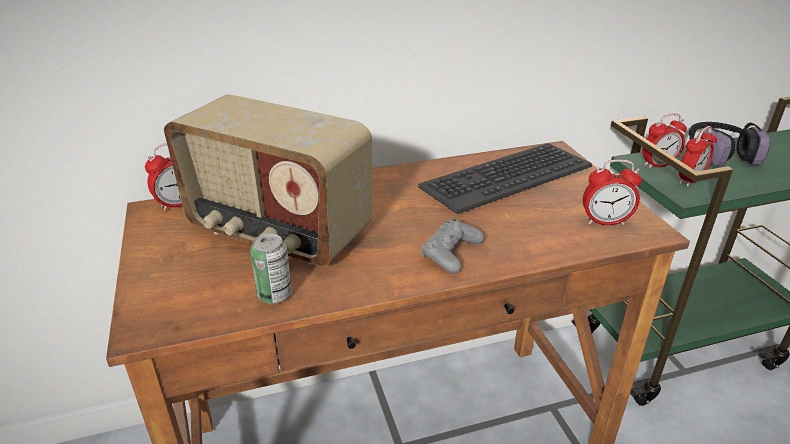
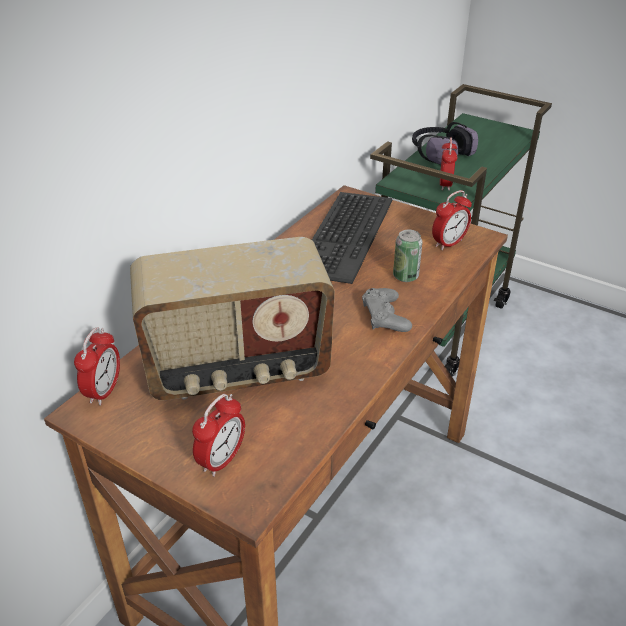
camera: 40 degrees left, 5 degrees up
can [250,234,292,304] -> can moved to [393,230,423,282]
alarm clock [642,113,687,169] -> alarm clock moved to [192,394,245,477]

